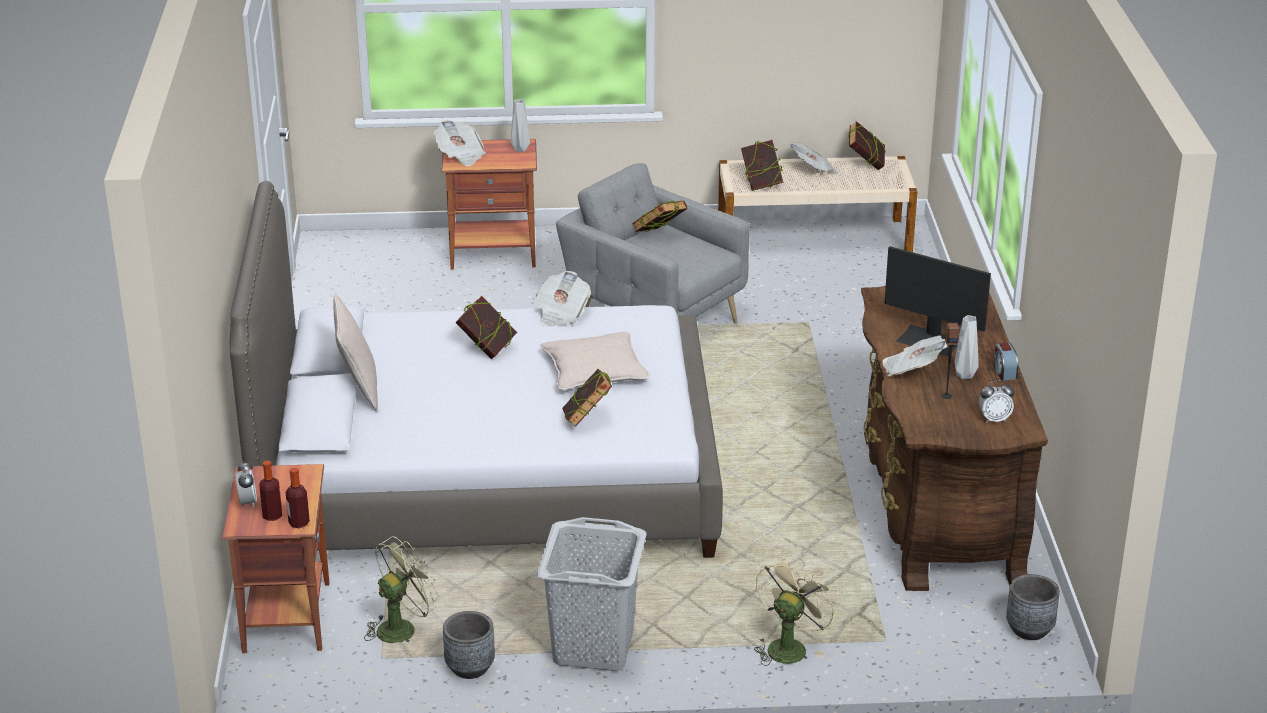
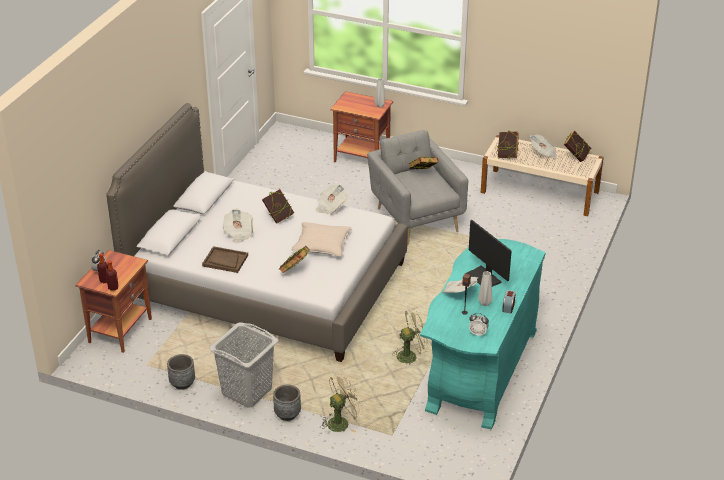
camera: 25 degrees right, 5 degrees up
beige pillow [333,293,378,411] -> none
green fan [364,536,441,643] -> green fan moved to [392,309,429,364]
newspaper [434,120,486,166] -> newspaper moved to [223,209,253,244]
brown dresser [861,286,1048,591] -> turquoise dresser [420,239,546,430]
grey planter [1006,574,1060,640] -> grey planter moved to [273,385,301,421]
none -> brown tray [202,246,248,273]

